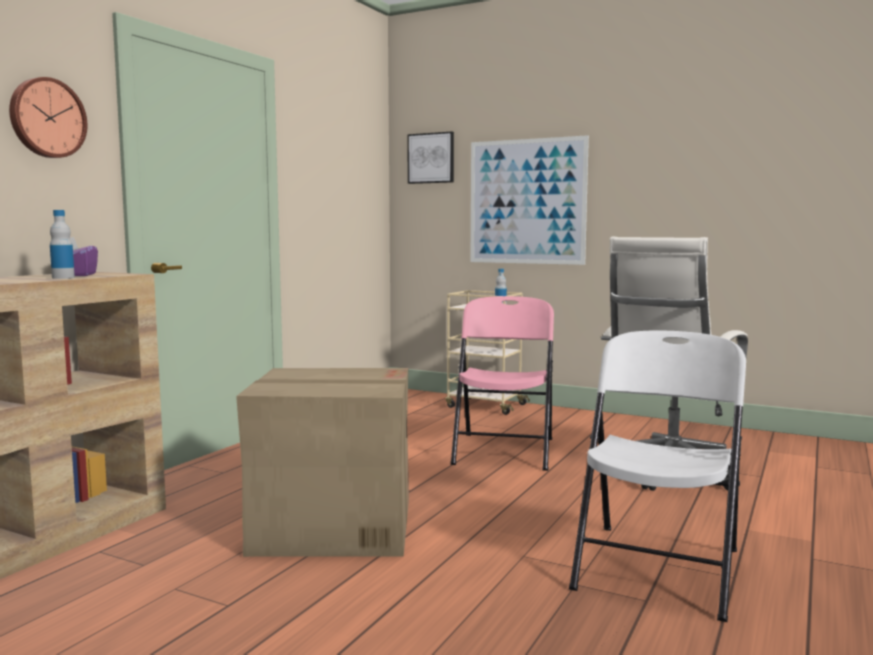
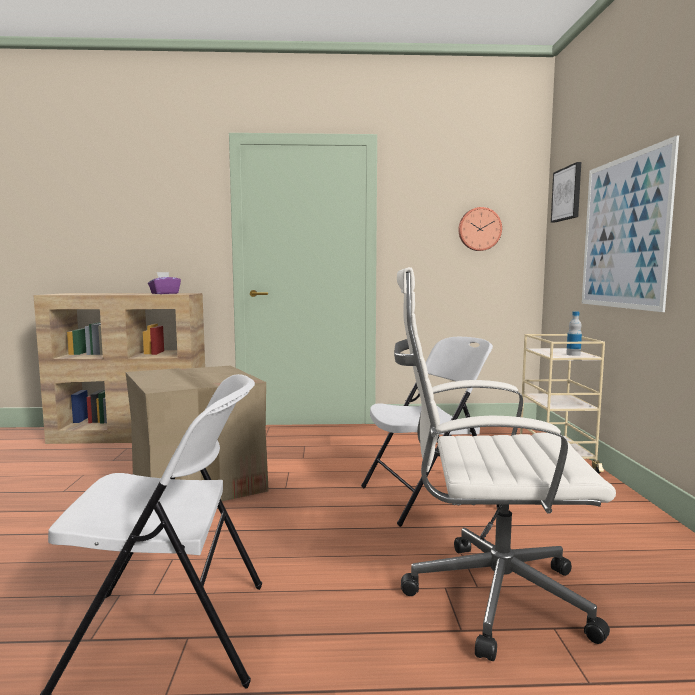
camera: 60 degrees right, 0 degrees up
wall clock [9,77,87,158] -> wall clock moved to [458,207,502,251]
bottle [50,210,75,279] -> none
pink chair [450,296,554,471] -> white chair [361,337,499,527]

